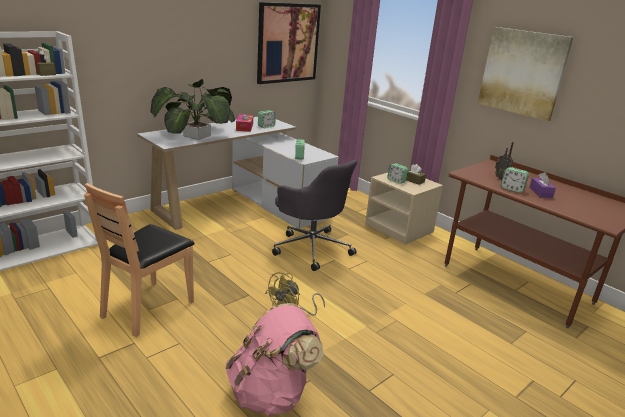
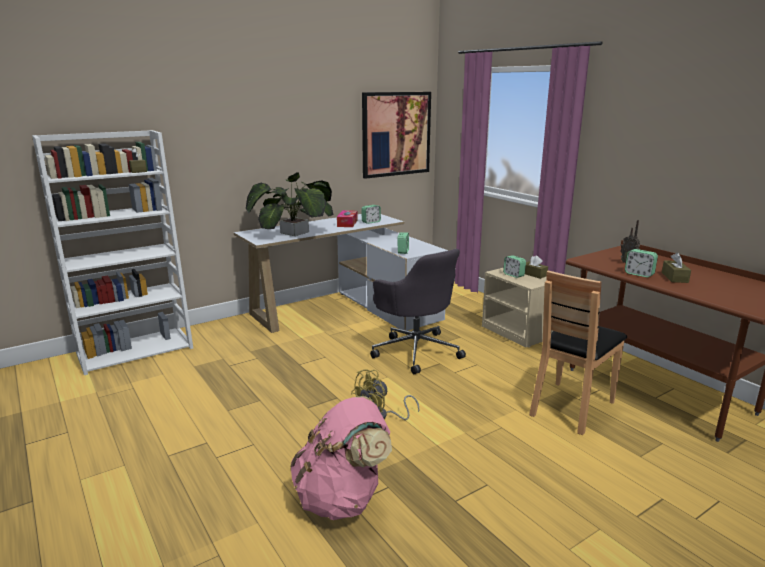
camera: 10 degrees right, 5 degrees down
brown chair [84,183,195,337] -> brown chair moved to [529,270,627,435]
picture [478,27,574,121] -> none
purple tissue box [529,172,556,198] -> brown tissue box [662,253,691,283]

